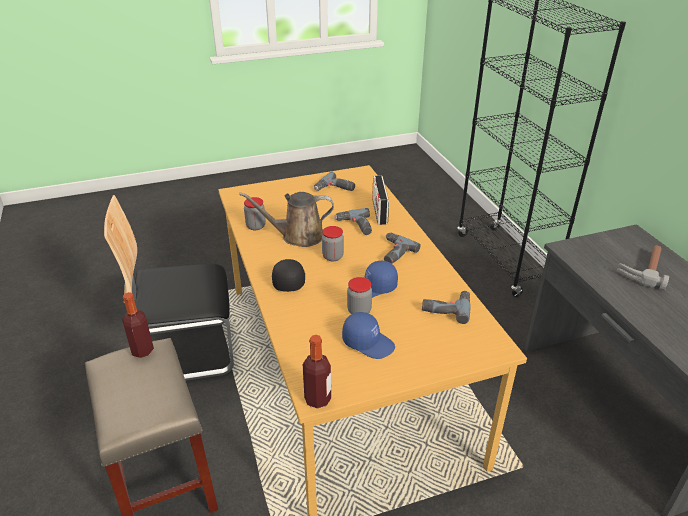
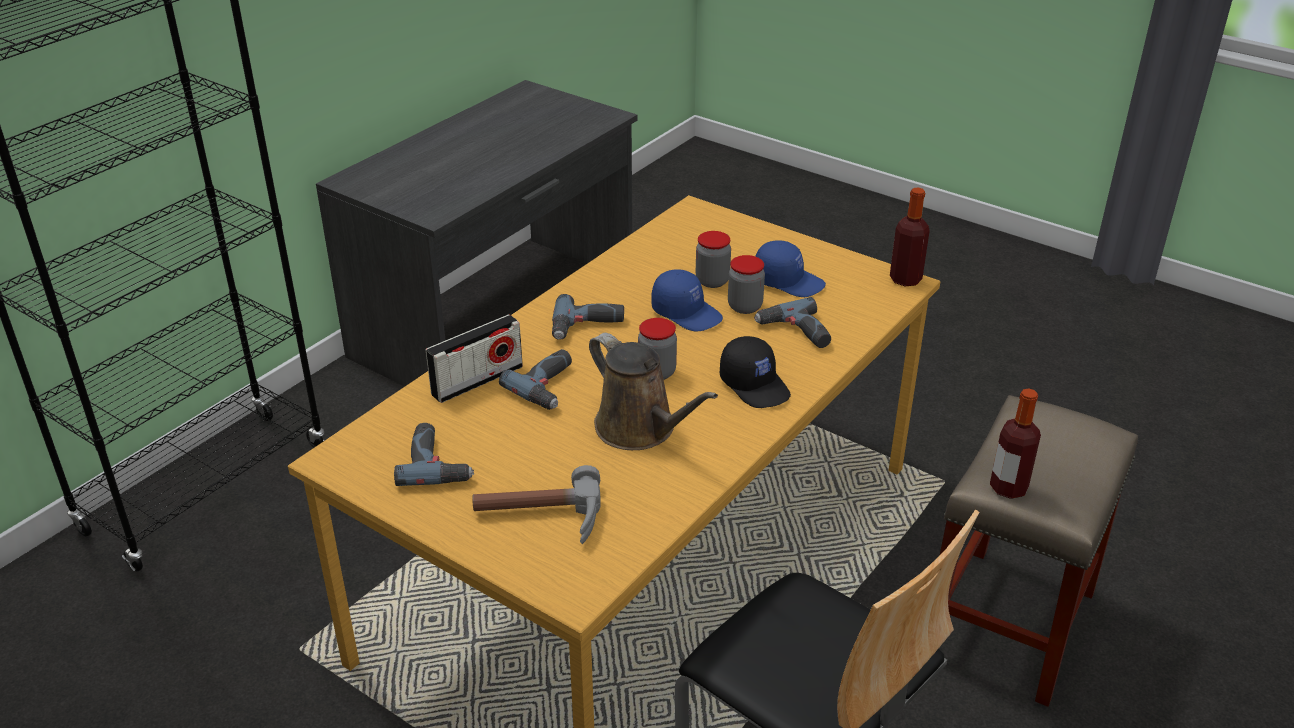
camera: 125 degrees left, 0 degrees up
jar [244,197,266,230] -> jar moved to [696,231,731,288]
black cap [272,259,305,292] -> black cap turned 90 degrees counterclockwise [720,336,791,408]
blue cap [342,312,395,359] -> blue cap turned 120 degrees clockwise [755,240,826,297]
power drill [422,291,471,324] -> power drill moved to [754,297,831,348]
hammer [617,246,669,291] -> hammer moved to [473,465,601,544]

